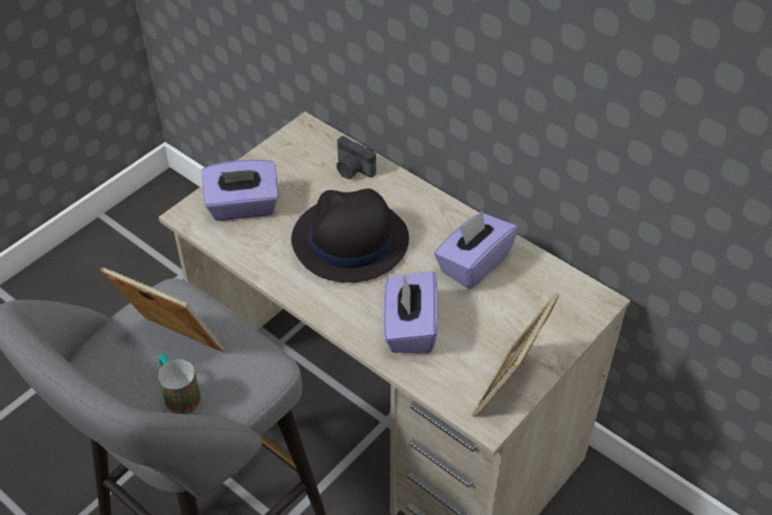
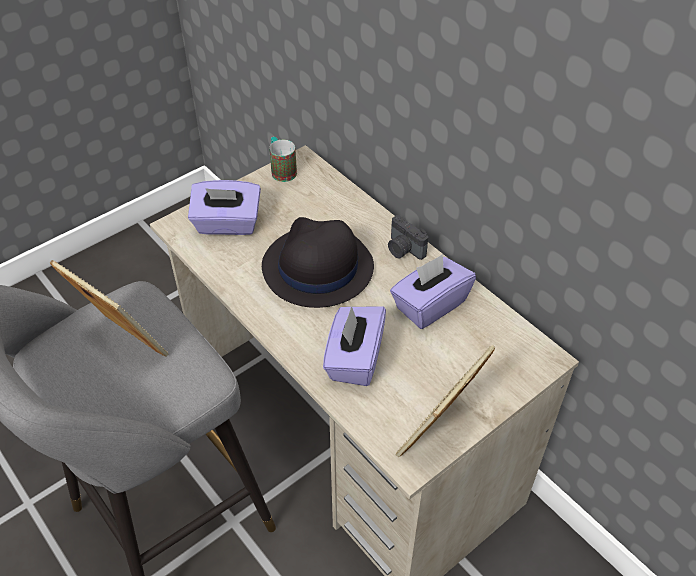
camera: 10 degrees right, 0 degrees up
mug [158,353,201,414] -> mug moved to [269,137,297,182]
camera [337,136,376,179] -> camera moved to [388,215,428,260]

